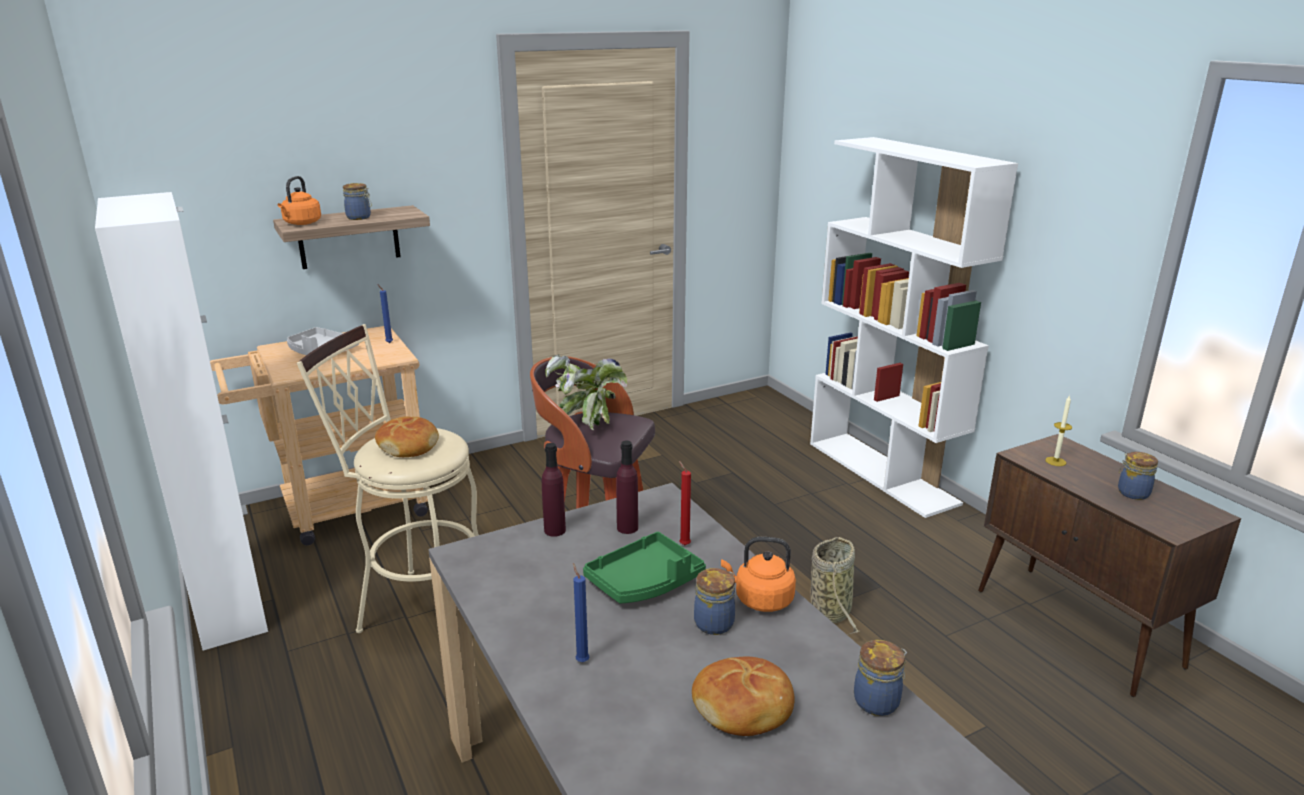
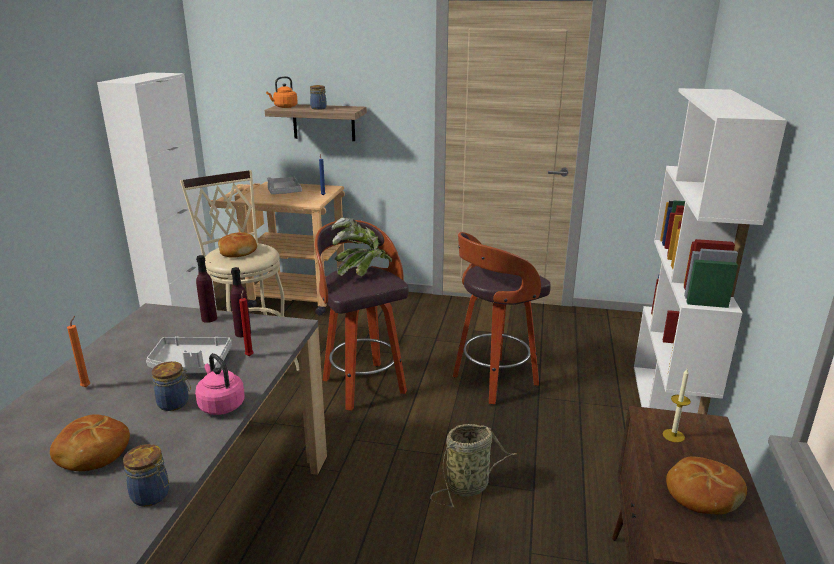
camera: 40 degrees right, 0 degrees up
blue candle [573,563,590,662] -> orange candle [67,316,90,387]
green tray [583,532,706,604] -> grey tray [146,336,232,373]
orange kettle [721,537,796,612] -> pink kettle [195,353,245,415]
jar [1118,452,1158,500] -> bread [666,456,747,514]
none -> stool [452,232,551,404]

